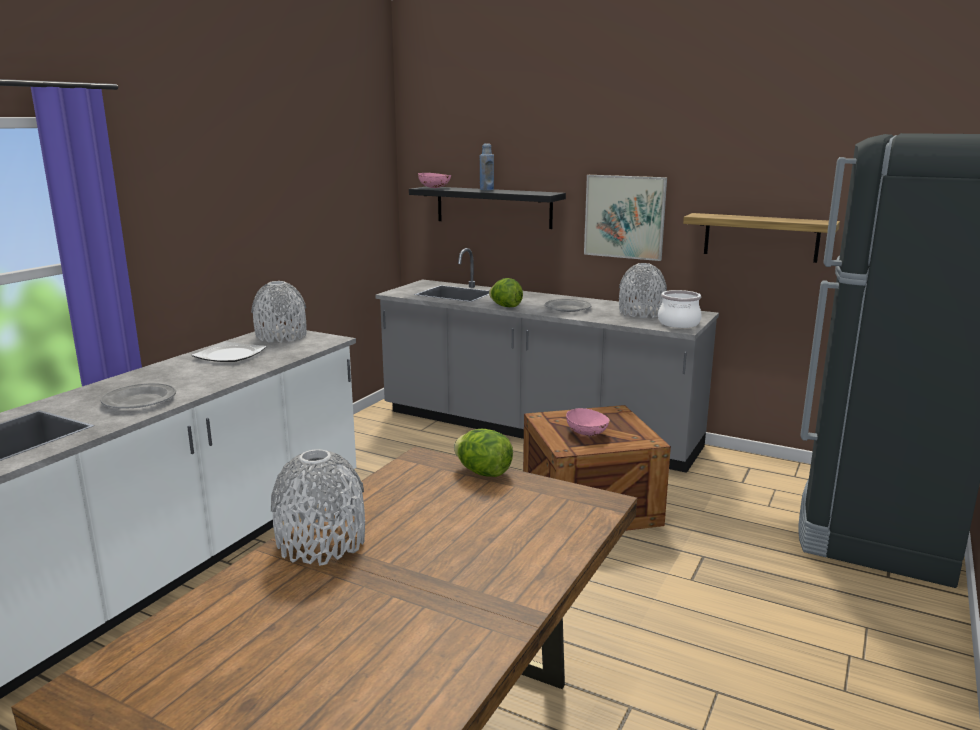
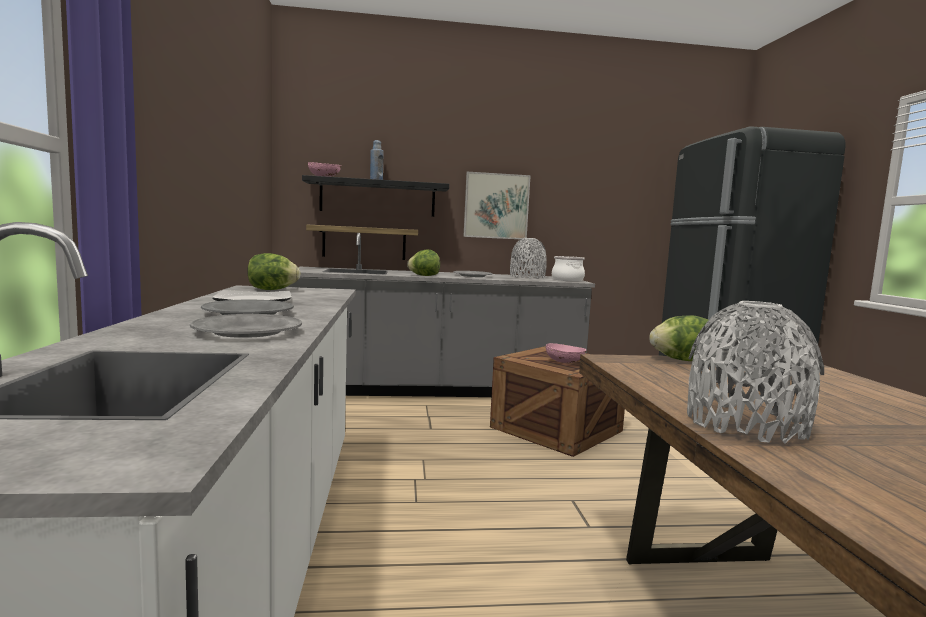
camera: 35 degrees left, 10 degrees down
grey vase [251,281,306,343] -> lettuce [247,253,301,290]
shelf [683,213,840,263] -> shelf moved to [306,225,418,260]
none -> grey plate [201,300,294,315]

